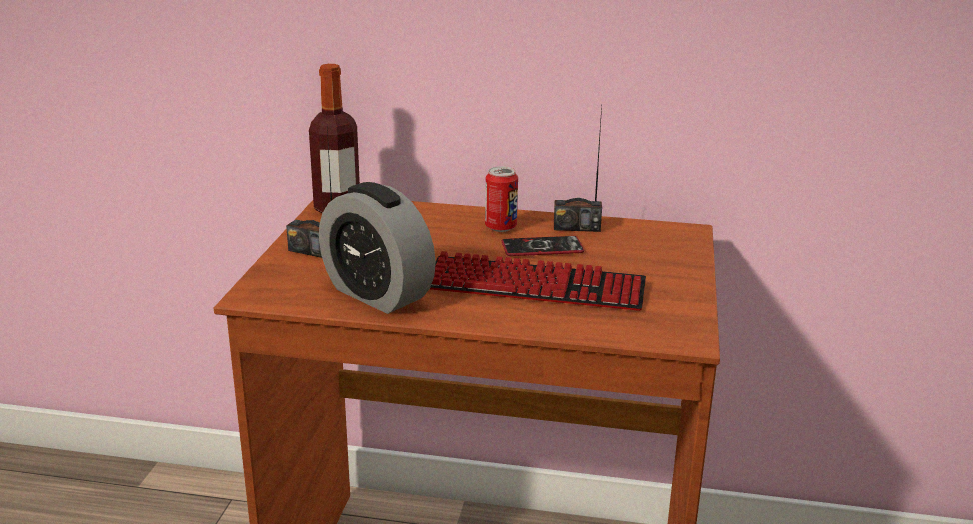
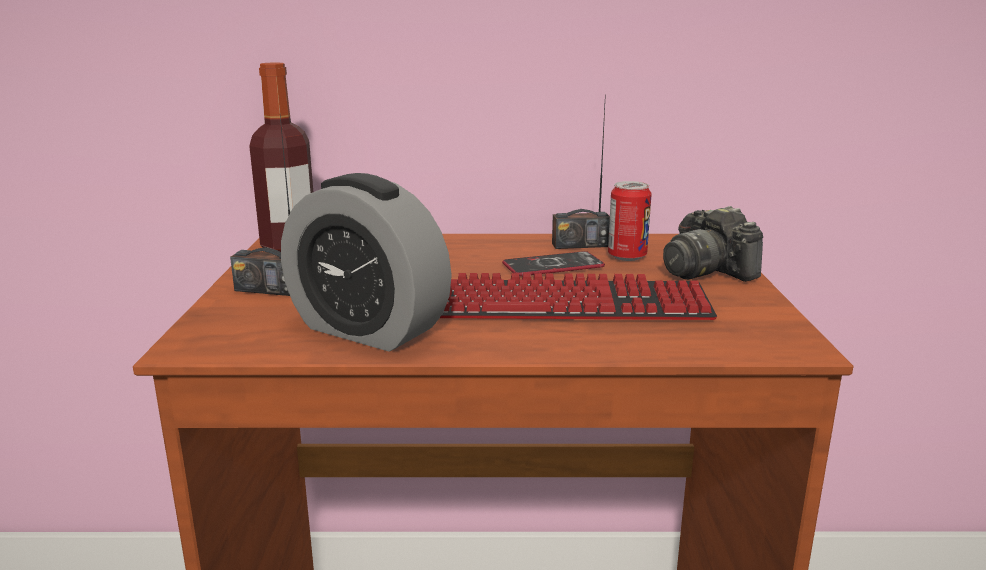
camera: 10 degrees left, 5 degrees down
can [485,166,518,232] -> can moved to [608,181,652,261]
none -> camera [663,206,763,282]

